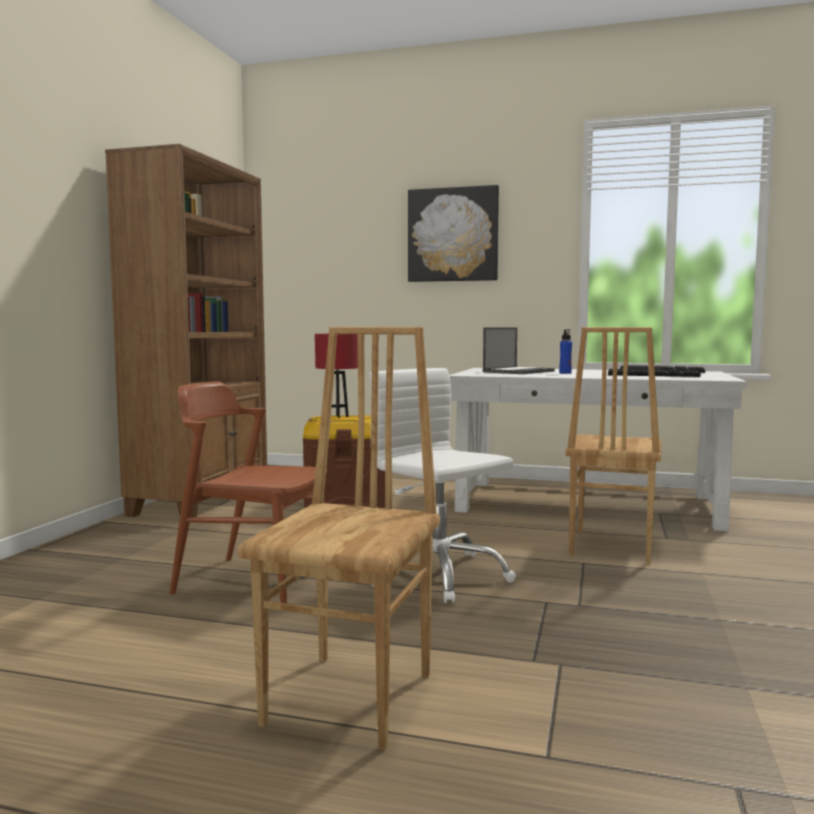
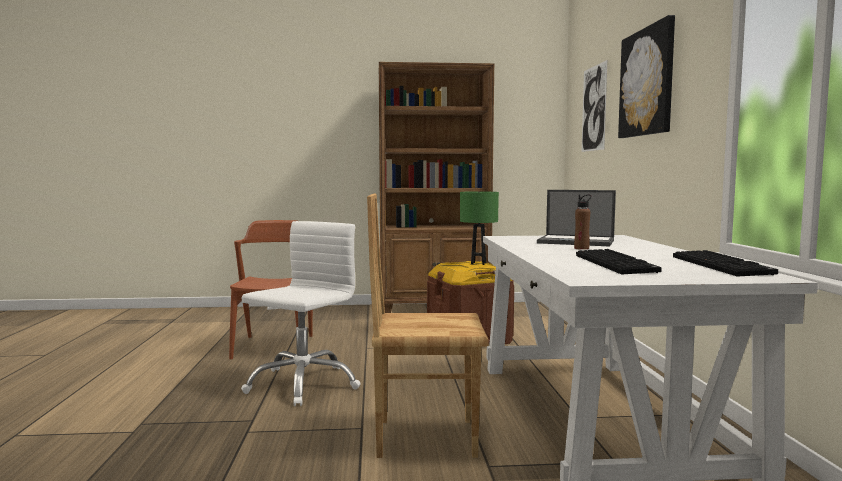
camera: 70 degrees right, 0 degrees up
brown chair [238,327,440,750] -> none
red table lamp [315,334,358,418] -> green table lamp [460,191,499,265]
blue bottle [559,329,572,374] -> brown bottle [574,195,591,250]
none -> picture [582,60,607,152]

